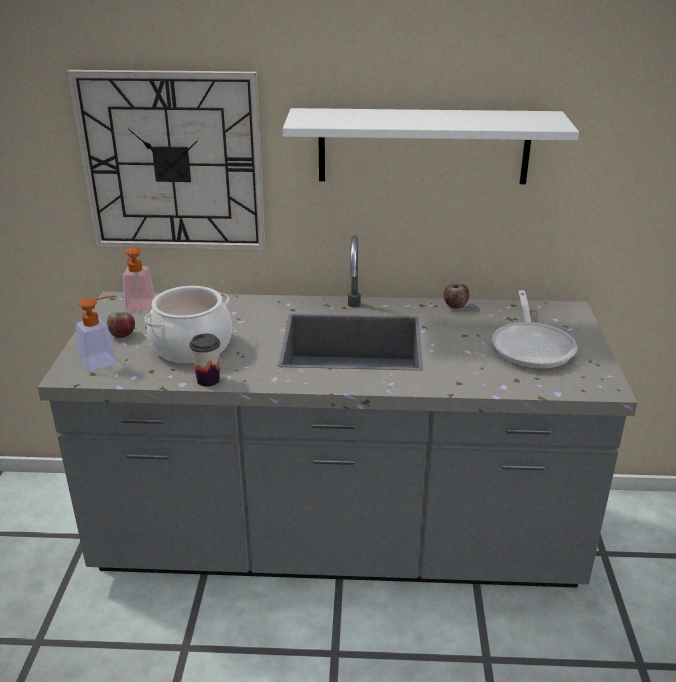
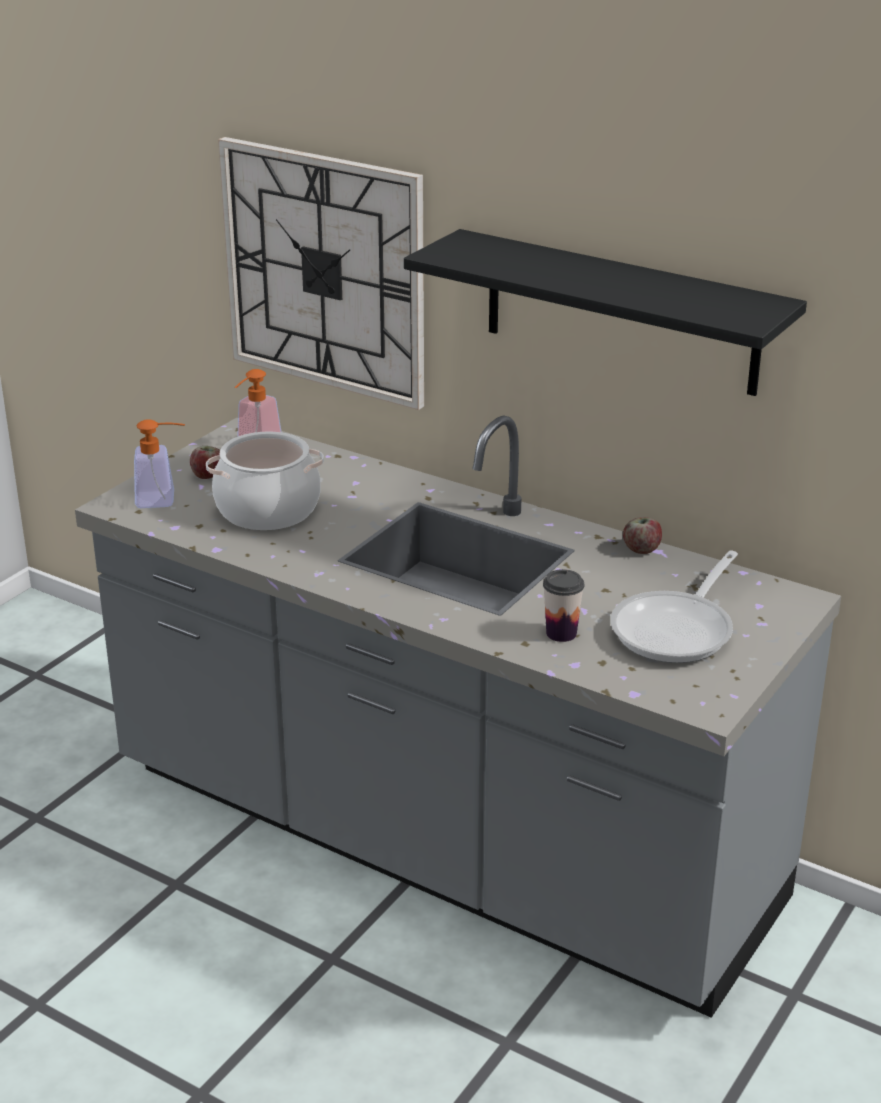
camera: 30 degrees right, 0 degrees up
cup [189,333,220,387] -> cup moved to [543,569,584,642]
white shelf [283,108,579,184] -> black shelf [404,229,807,396]

